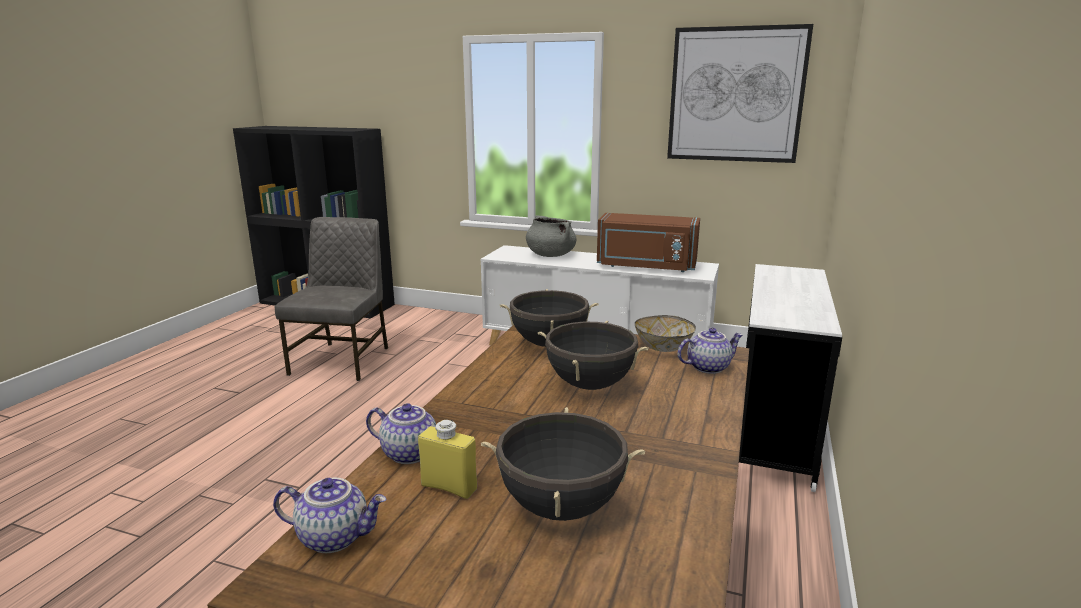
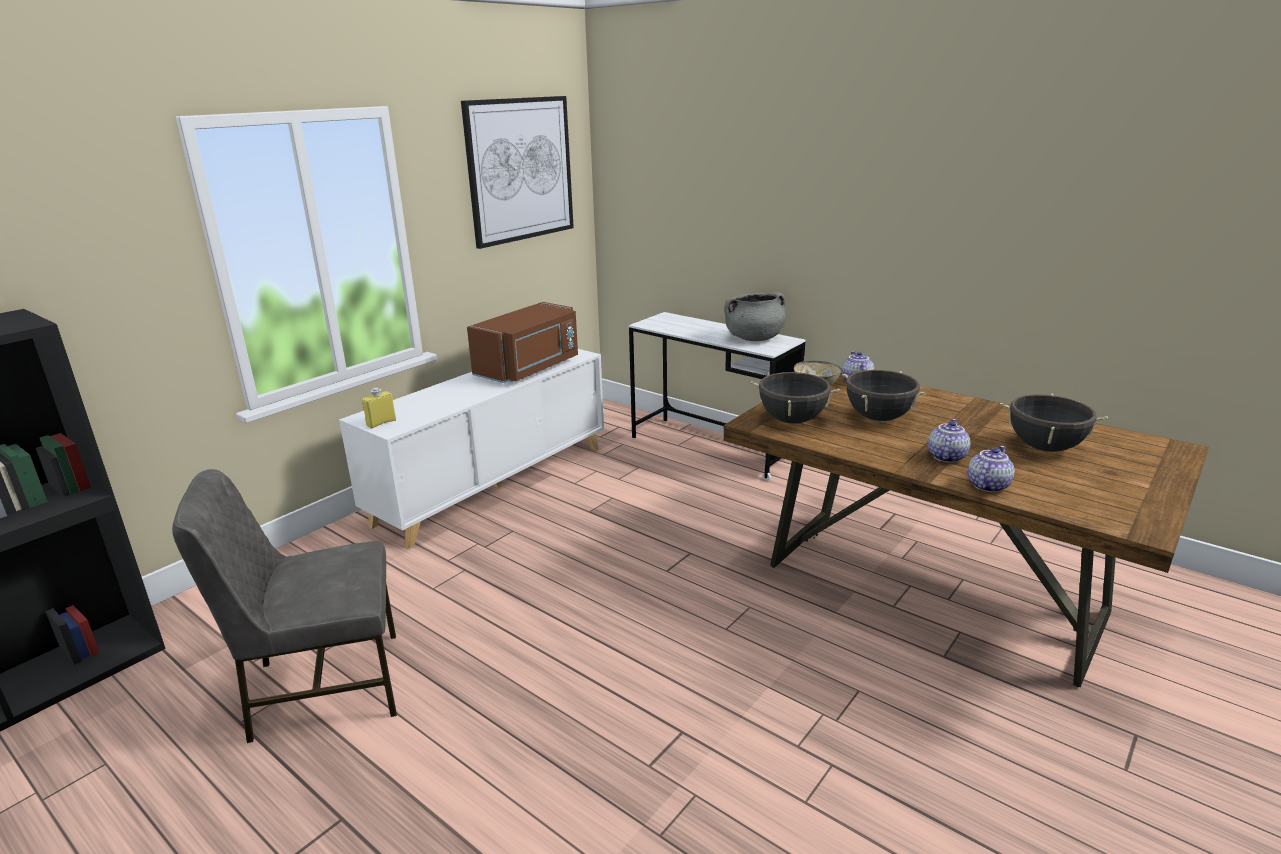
camera: 70 degrees left, 5 degrees up
teapot [273,478,387,553] -> teapot moved to [928,419,971,463]
grey chair [275,217,388,381] -> grey chair turned 45 degrees counterclockwise [172,469,397,743]
yellow bottle [418,420,477,499] -> yellow bottle moved to [362,388,396,429]
grey cooking pot [526,215,576,257] -> grey cooking pot moved to [724,293,786,341]

